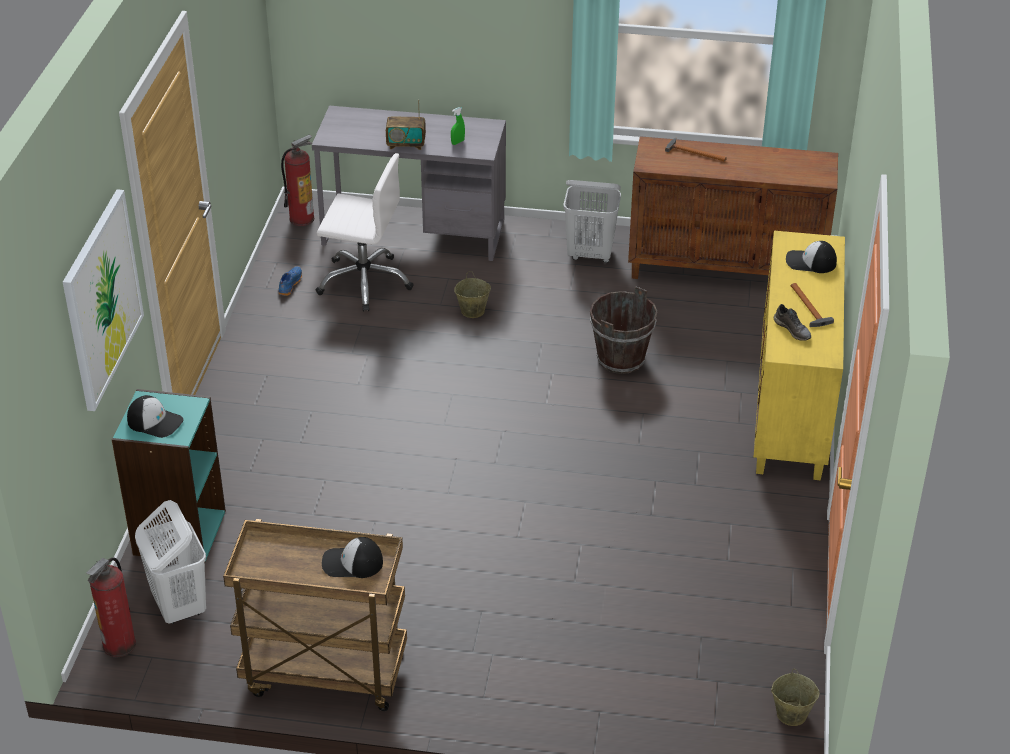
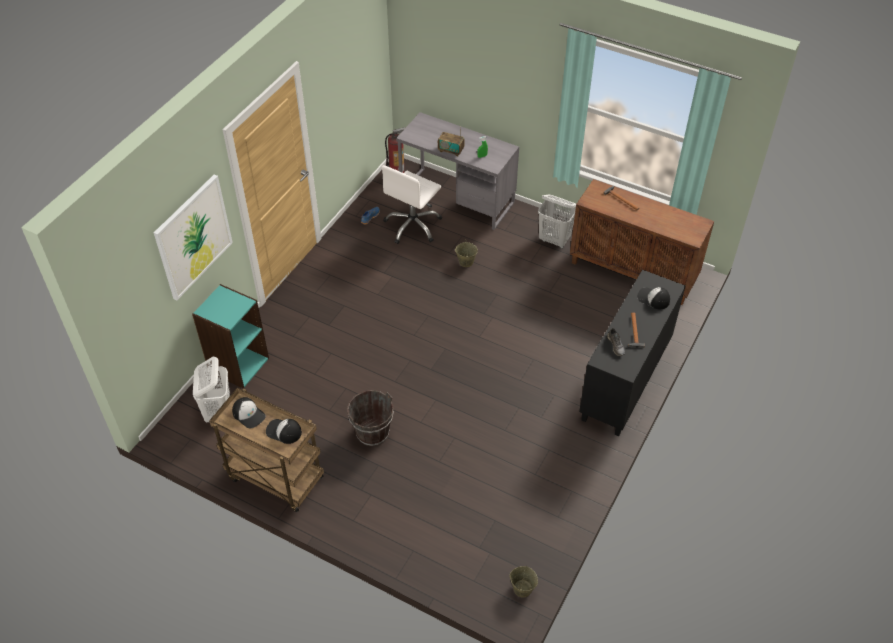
camera: 20 degrees right, 10 degrees up
fire extinguisher [86,558,136,658] -> none
cap [127,395,183,438] -> cap moved to [232,397,266,428]
white office chair [316,153,414,312] -> white office chair turned 90 degrees clockwise [381,165,442,244]
brown bucket [590,287,658,374] -> brown bucket moved to [347,390,394,446]
yellow cabinet [754,231,845,480] -> black cabinet [579,270,685,436]

